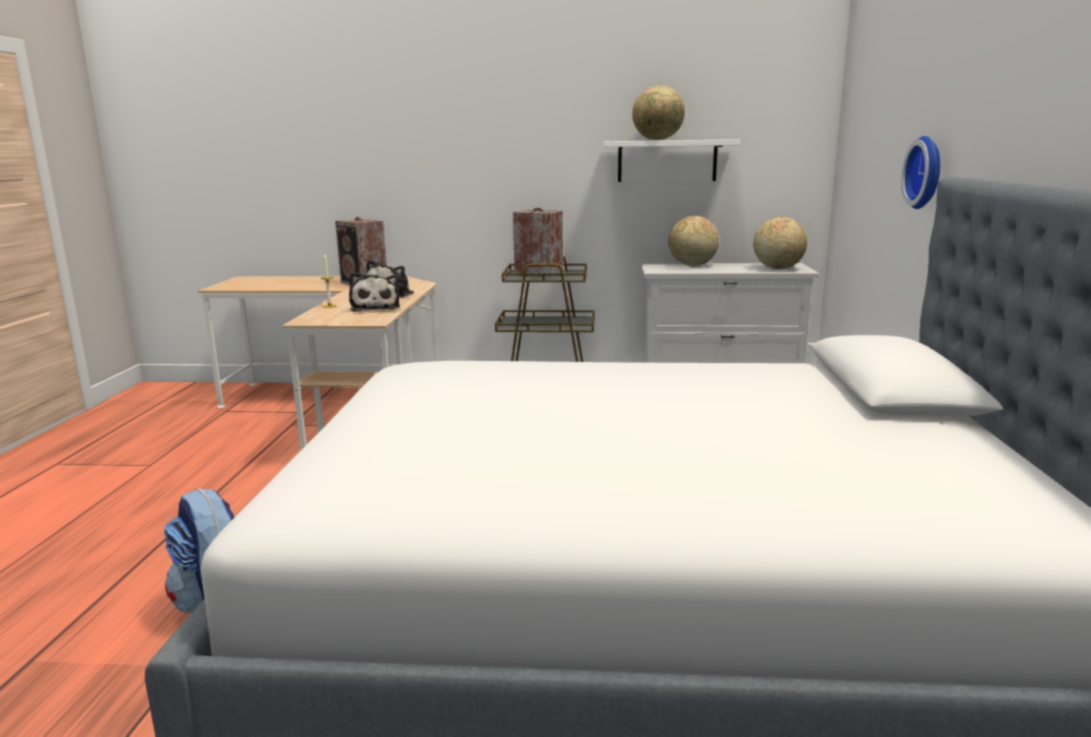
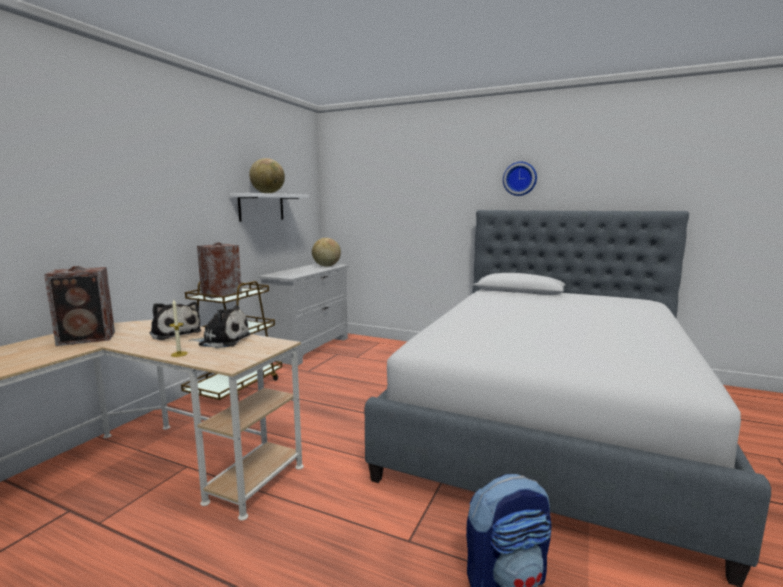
camera: 70 degrees left, 5 degrees down
globe [668,215,719,266] -> none
wall clock [901,136,940,209] -> wall clock moved to [503,162,537,196]

